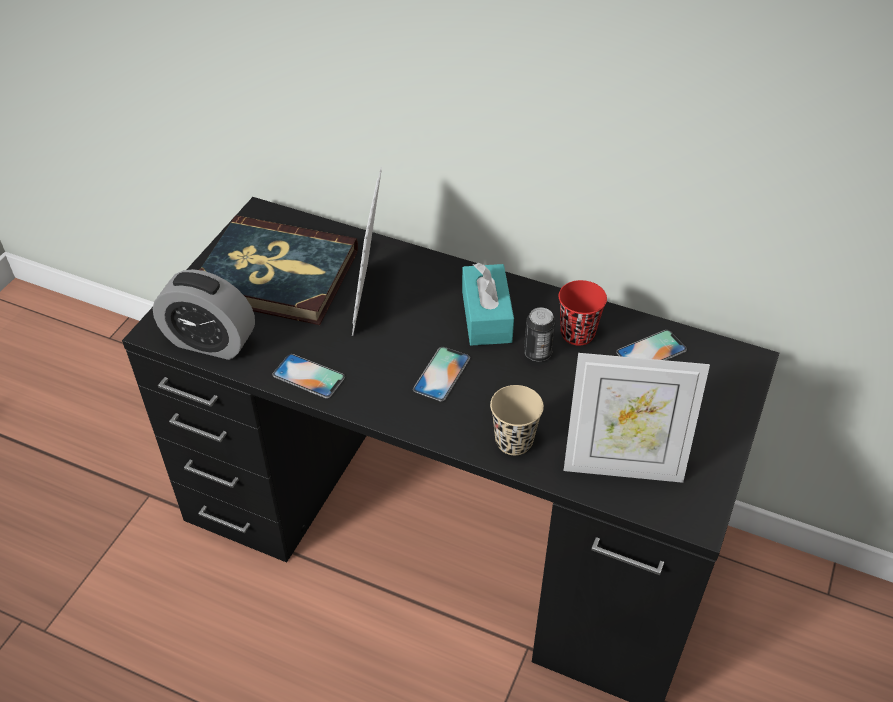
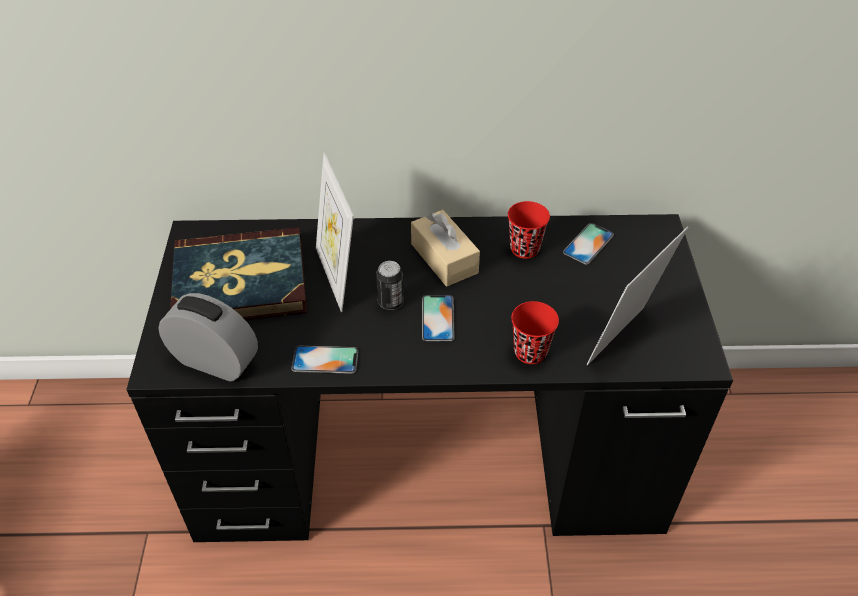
camera: 25 degrees left, 0 degrees up
alarm clock [153,269,255,360] -> alarm clock turned 150 degrees counterclockwise [158,293,258,382]
turquoise tissue box [462,263,514,346] -> beige tissue box [411,210,480,287]
beige cup [490,385,544,455] -> red cup [511,301,559,364]
can [524,307,556,361] -> can moved to [376,261,404,310]
picture frame [564,353,710,483] -> picture frame turned 150 degrees clockwise [587,226,688,365]

